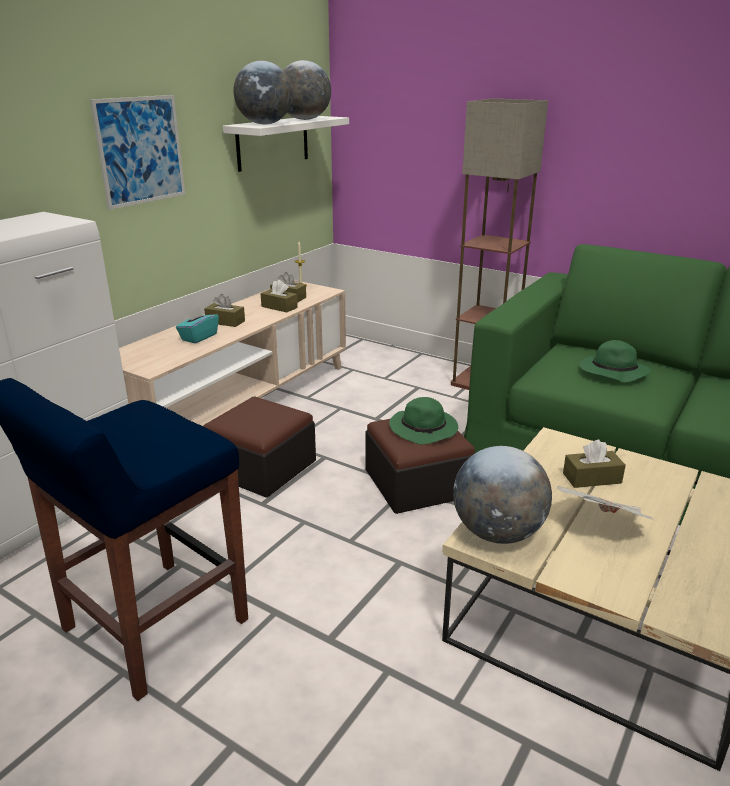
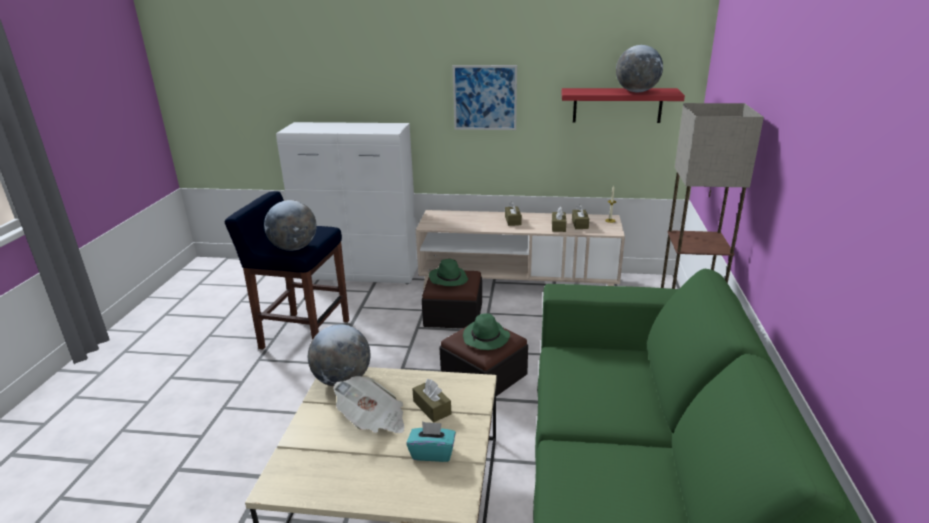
camera: 65 degrees right, 0 degrees up
turquoise tissue box [176,306,219,343] -> turquoise tissue box moved to [406,421,456,462]
white shelf [223,116,349,172] -> red shelf [562,88,685,123]
globe [233,61,292,124] -> globe moved to [264,200,317,251]
green hat [579,340,650,382] -> green hat moved to [429,259,468,286]

